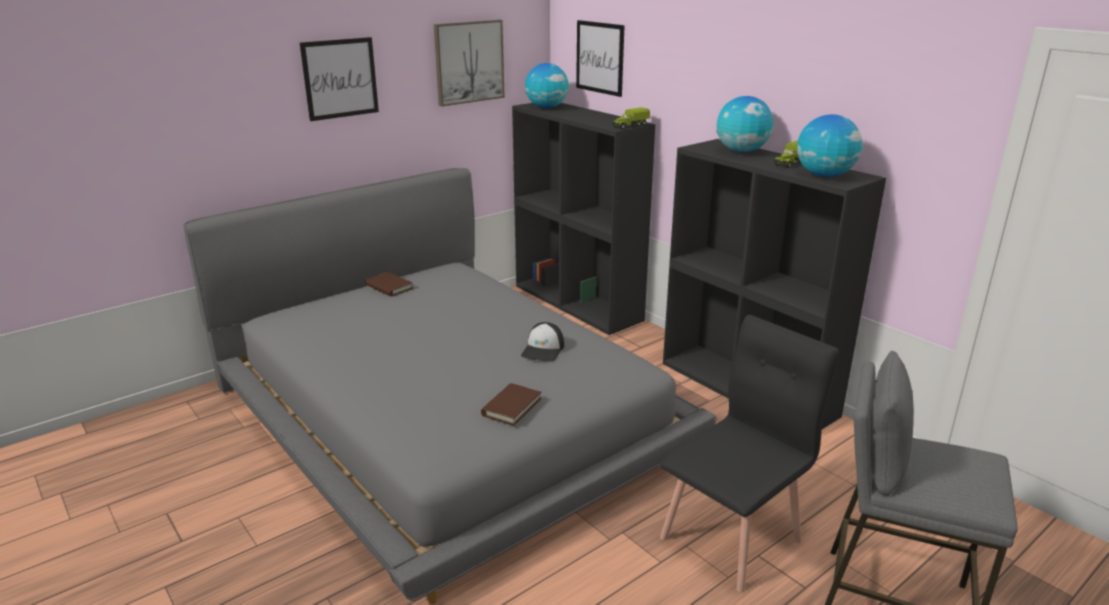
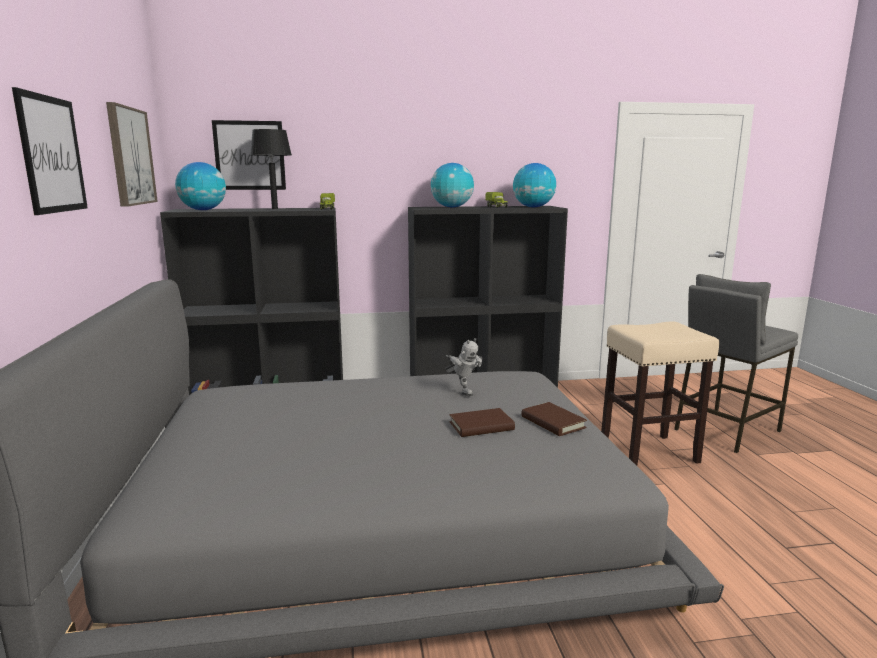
camera: 60 degrees left, 10 degrees down
brown book [365,272,413,297] -> brown book moved to [450,408,515,437]
cap [521,322,564,361] -> toy robot [445,338,483,396]
black chair [660,315,839,592] -> beige stool [601,322,720,466]
none -> black table lamp [250,129,291,209]

